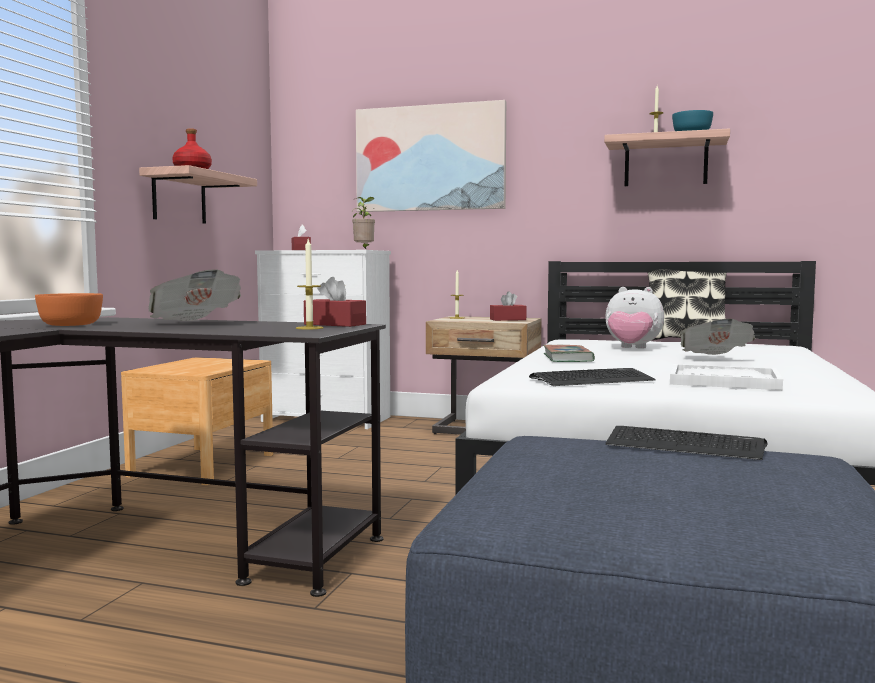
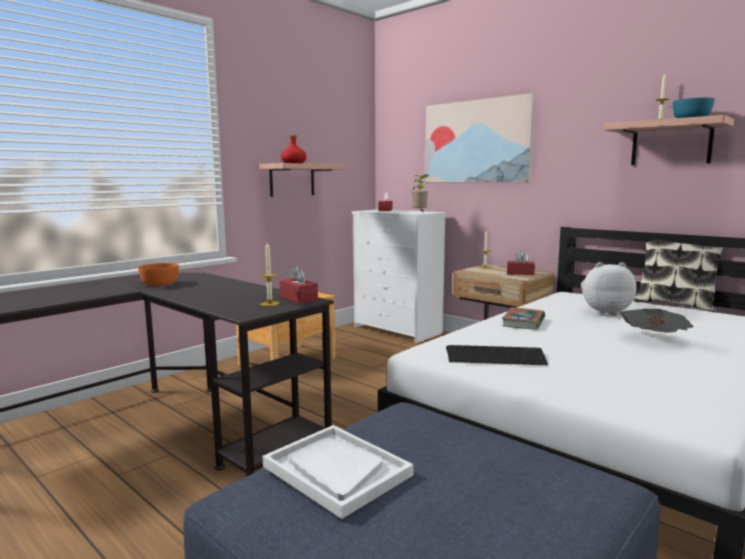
camera: 25 degrees right, 5 degrees up
newspaper [149,269,241,321] -> none
plush toy [605,287,664,349] -> plush toy turned 135 degrees clockwise [581,262,636,316]
keyboard [606,426,767,460] -> none
white tray [670,364,783,390] -> white tray moved to [263,425,414,519]

